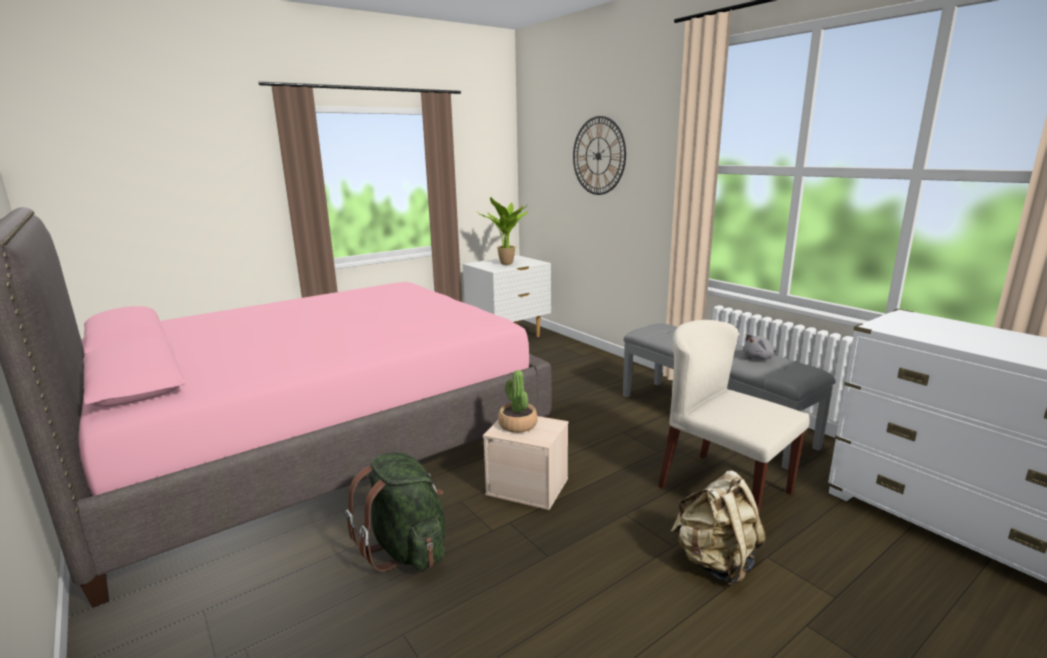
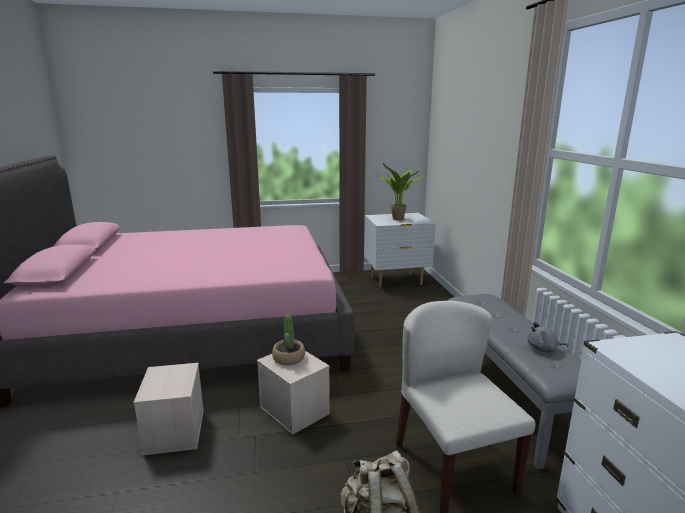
camera: 25 degrees right, 0 degrees up
green backpack [345,452,445,571] -> beige storage box [134,363,204,456]
wall clock [573,116,626,195] -> none

